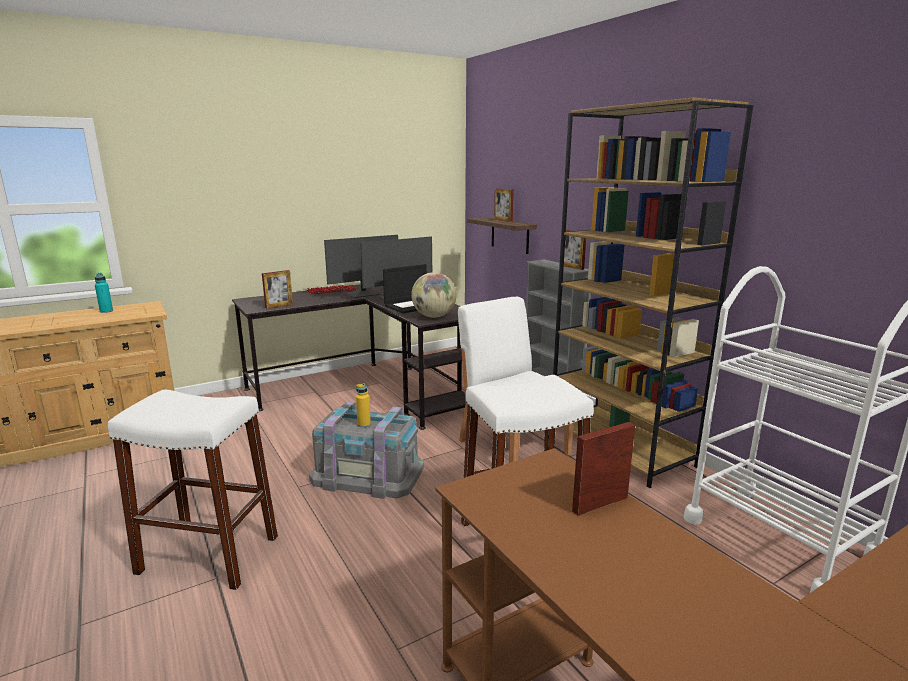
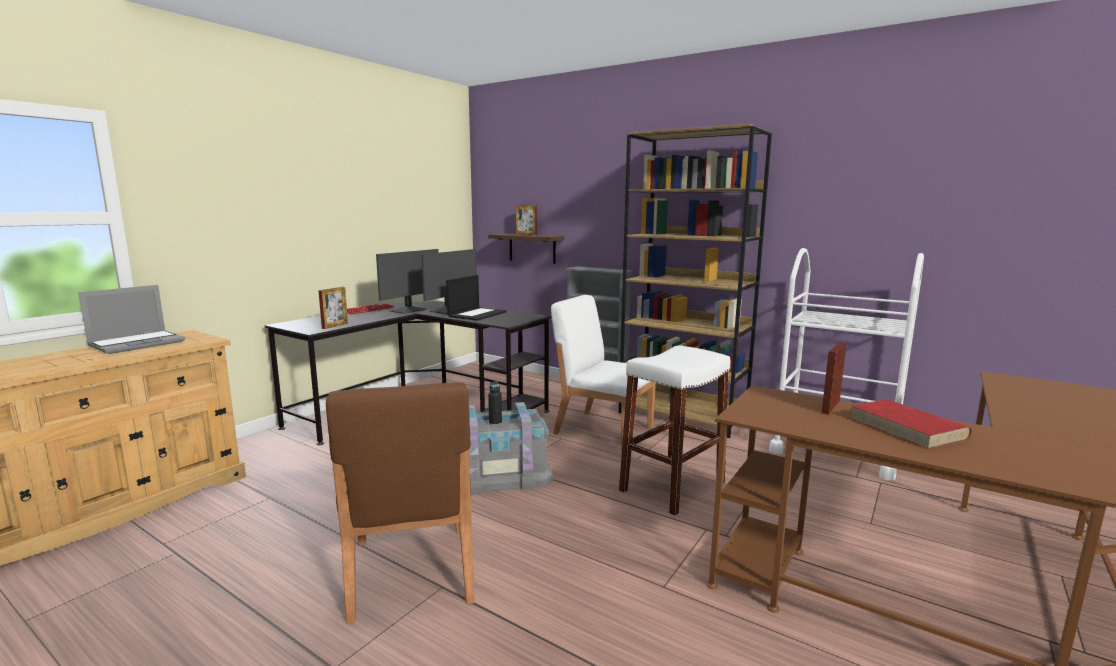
camera: 25 degrees left, 5 degrees down
turquoise bottle [95,273,113,313] -> laptop [78,285,185,354]
white stool [108,390,278,590] -> brown chair [326,382,475,624]
yellow bottle [356,383,371,428] -> black bottle [488,381,502,425]
globe [411,272,457,318] -> none
picture frame [564,230,586,270] -> none
none -> red book [849,399,972,449]

